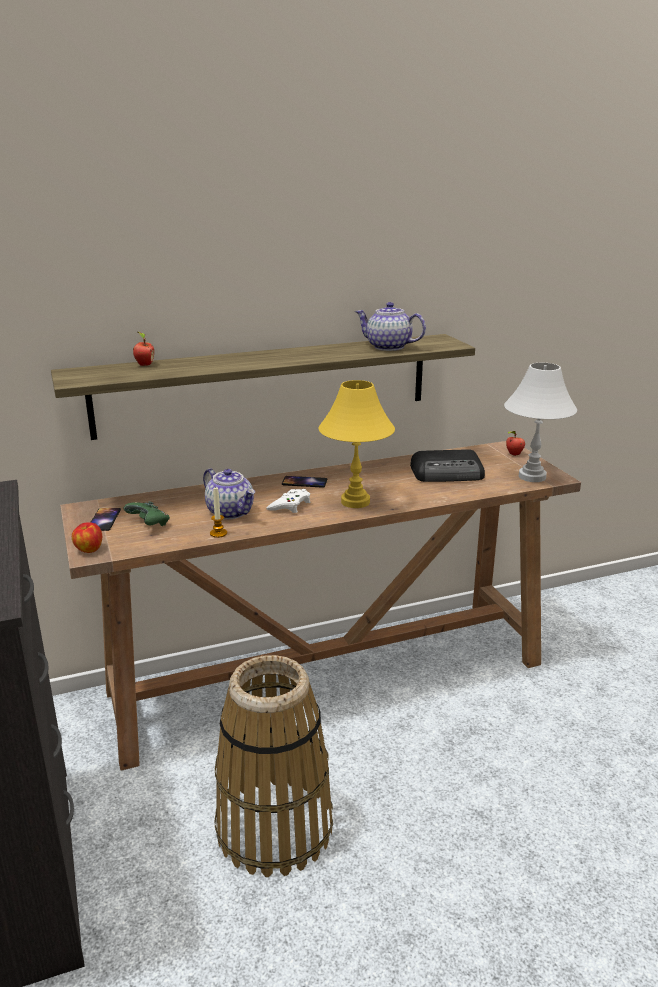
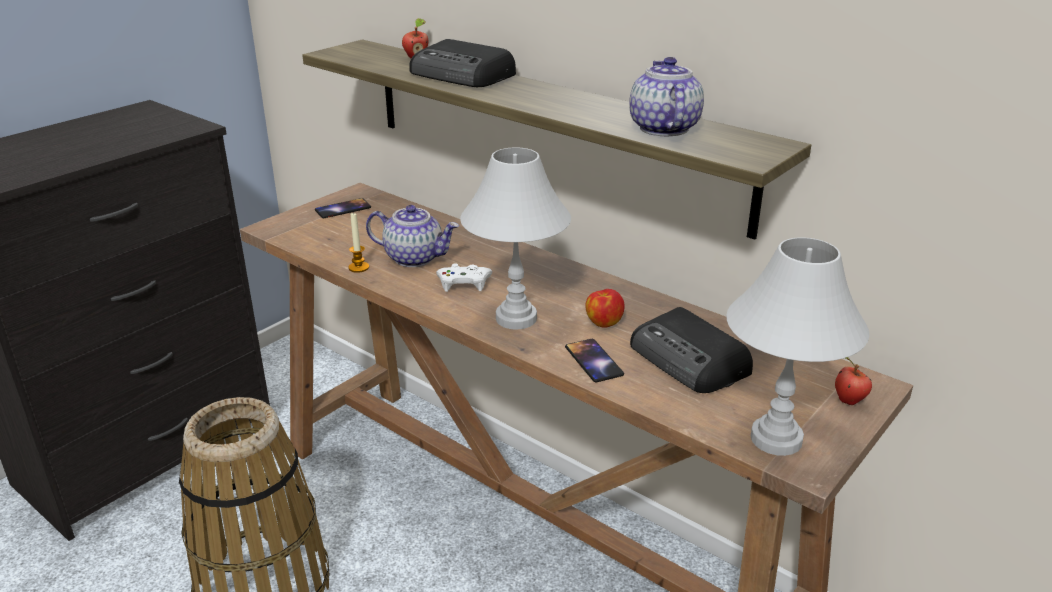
camera: 60 degrees right, 5 degrees up
apple [72,522,102,553] -> apple moved to [585,289,625,328]
green game controller [124,501,170,526] -> none
teapot [203,468,255,519] -> teapot turned 90 degrees counterclockwise [366,205,459,267]
phone [282,476,327,488] -> phone moved to [565,339,624,382]
yellow table lamp [319,380,395,508] -> white table lamp [460,147,571,330]
none -> radio [409,39,516,87]

